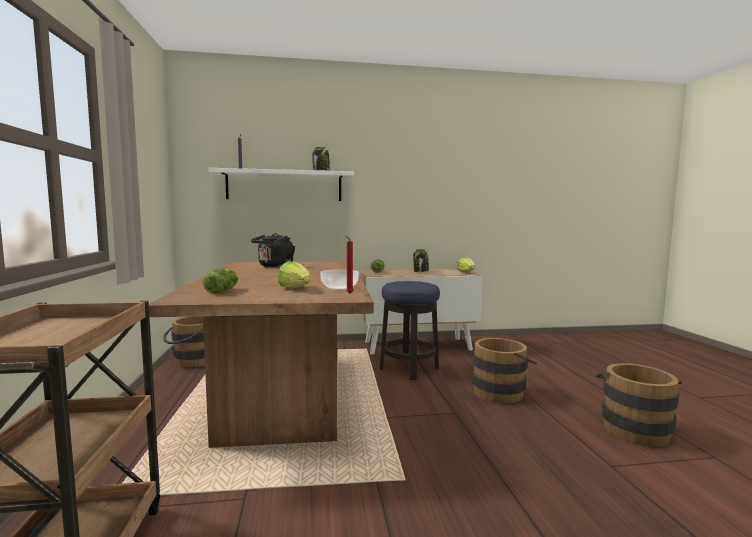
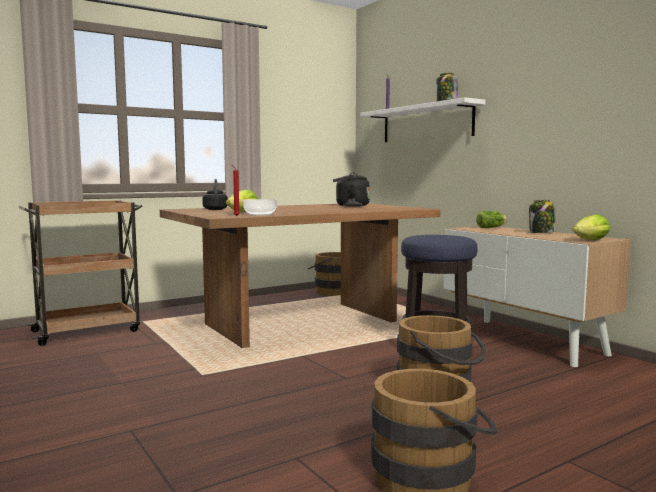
camera: 65 degrees right, 0 degrees up
lettuce [203,269,239,294] -> black kettle [202,179,228,210]

